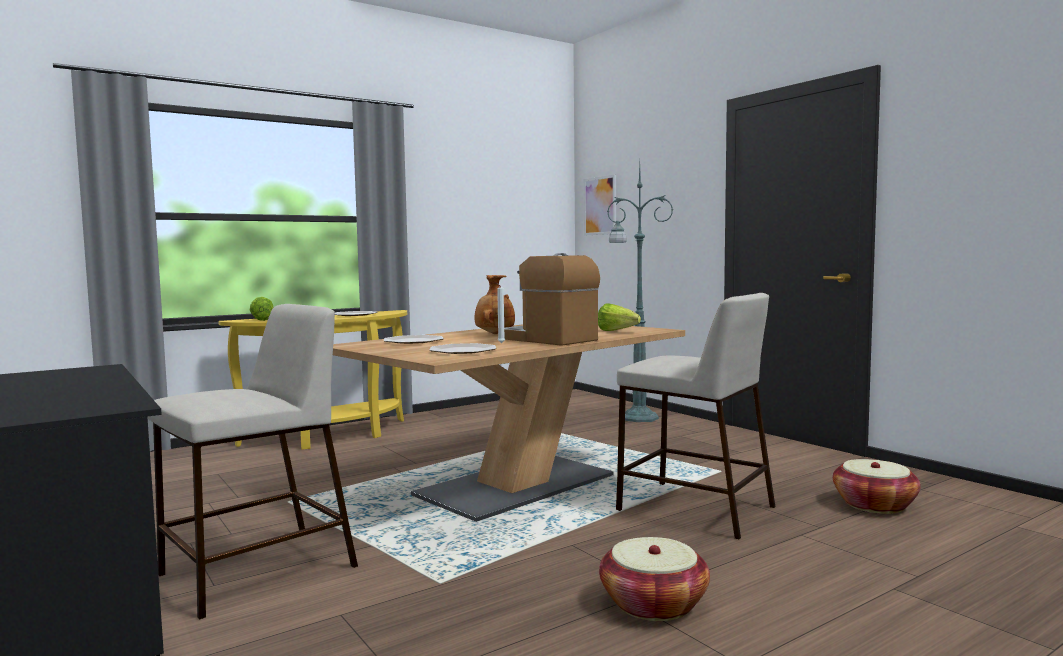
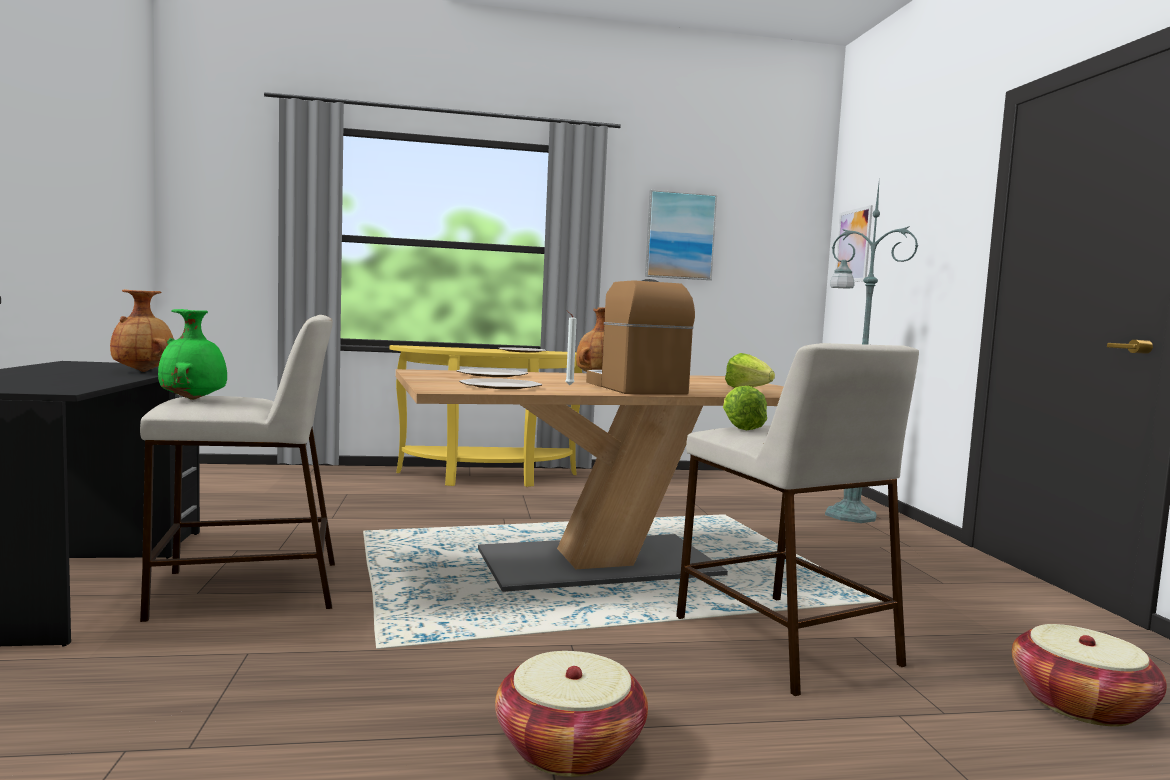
camera: 25 degrees right, 0 degrees up
lettuce [250,297,273,321] -> lettuce moved to [723,386,767,430]
none -> brown vase [110,289,174,372]
none -> green vase [158,309,227,400]
none -> picture [645,190,717,280]

